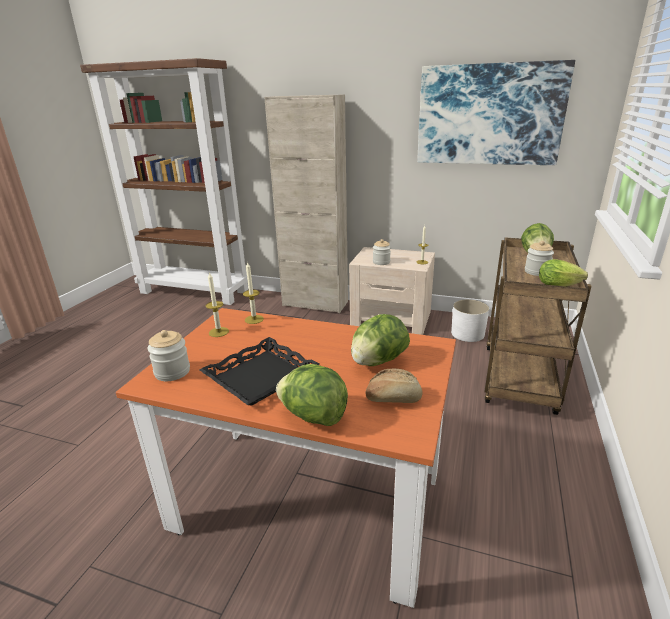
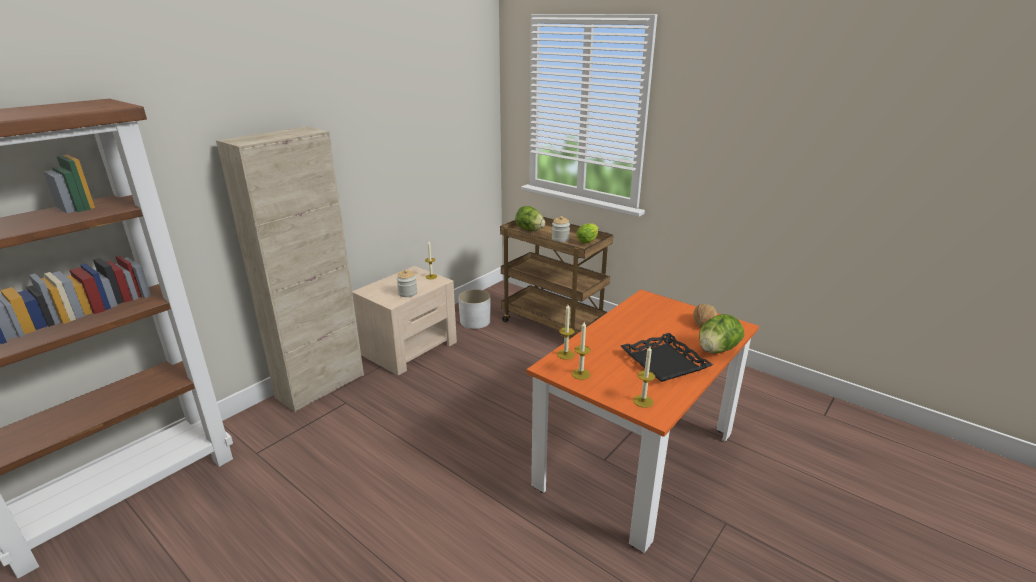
camera: 70 degrees left, 0 degrees up
jar [148,330,190,381] -> candle [633,346,655,408]
lettuce [351,314,410,366] -> none
picture [417,60,575,165] -> none

